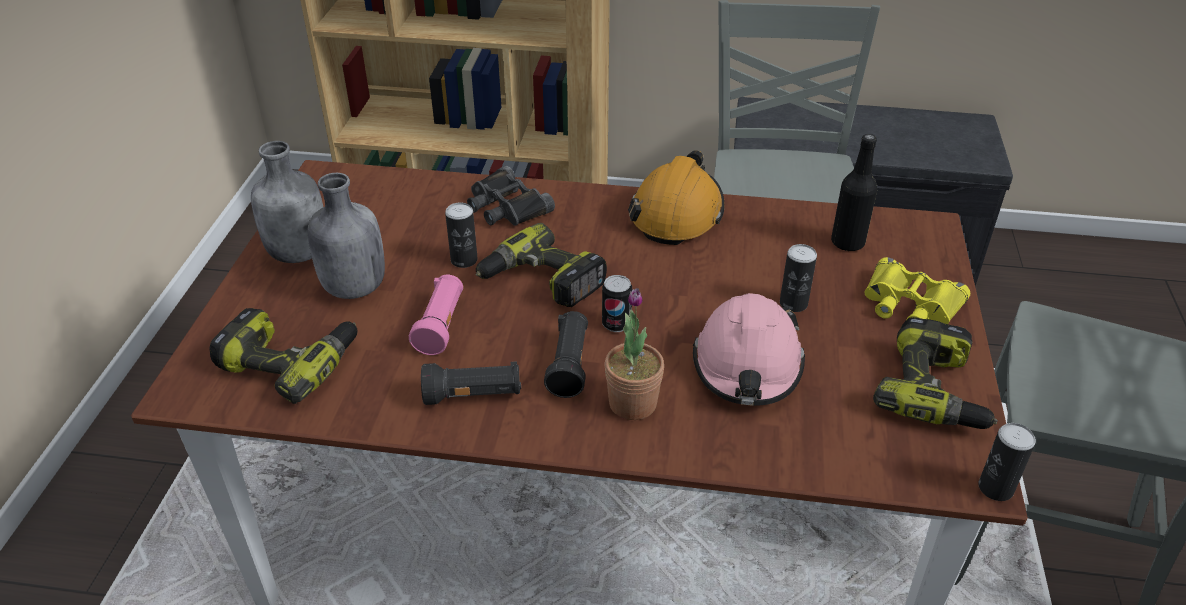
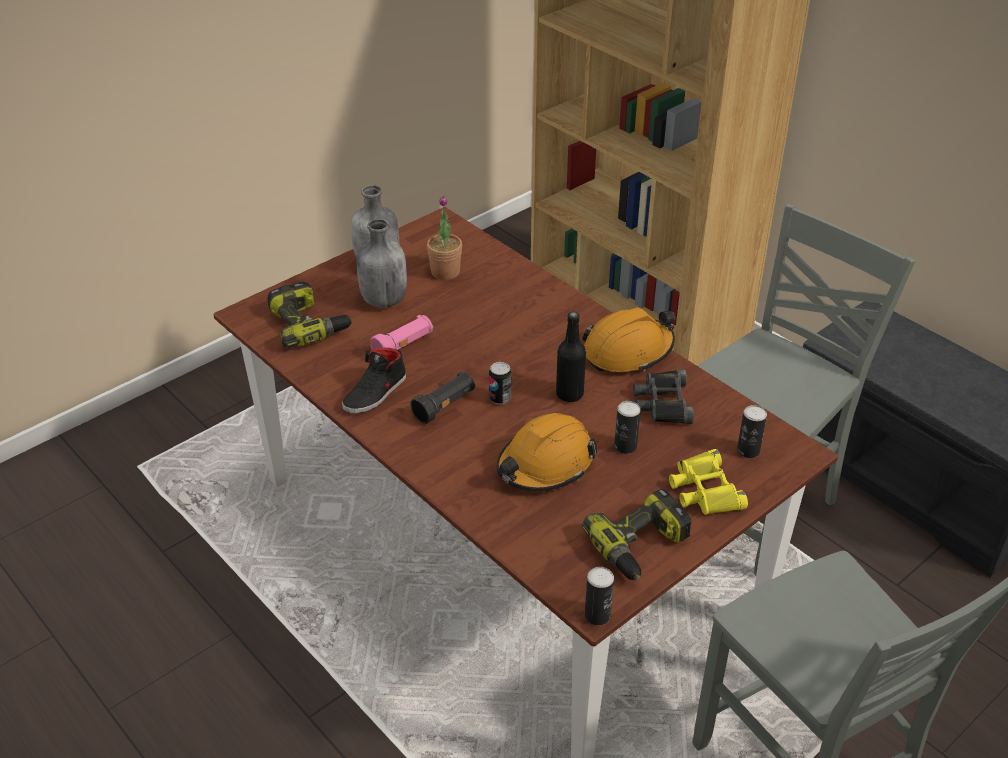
camera: 40 degrees right, 0 degrees up
black flashlight [421,361,521,405] -> black shoe [342,348,406,414]
can [445,202,478,268] -> can moved to [737,405,767,458]
black binoculars [467,166,555,226] -> black binoculars moved to [633,370,694,424]
power drill [476,223,607,307] -> none
potted plant [604,288,664,420] -> potted plant moved to [427,195,462,280]
pink hard hat [693,293,805,406] -> orange hard hat [496,413,598,491]
black bottle [831,134,877,252] -> black bottle moved to [556,312,586,402]

